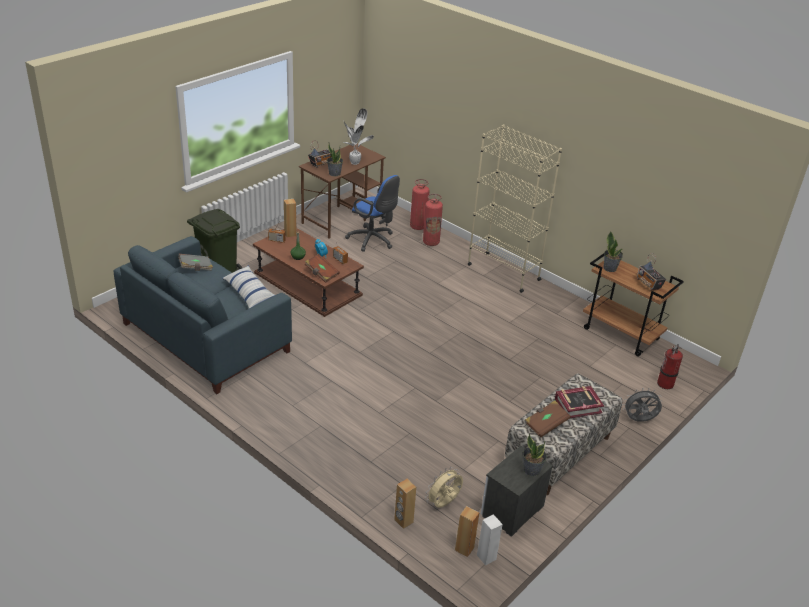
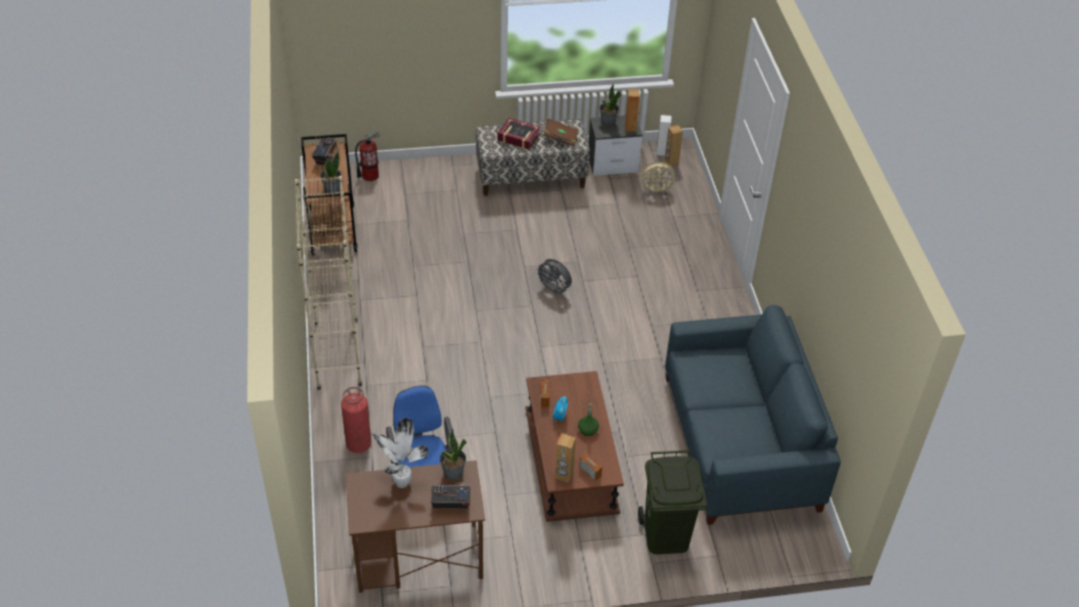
camera: 140 degrees left, 10 degrees up
grey book [178,254,213,271] -> none
pillow [222,265,275,309] -> none
brown book [305,254,340,283] -> none
brown speaker [394,479,416,529] -> brown speaker moved to [625,89,640,132]
fire extinguisher [410,179,430,230] -> none
grey fan [622,388,662,422] -> grey fan moved to [535,259,572,296]

